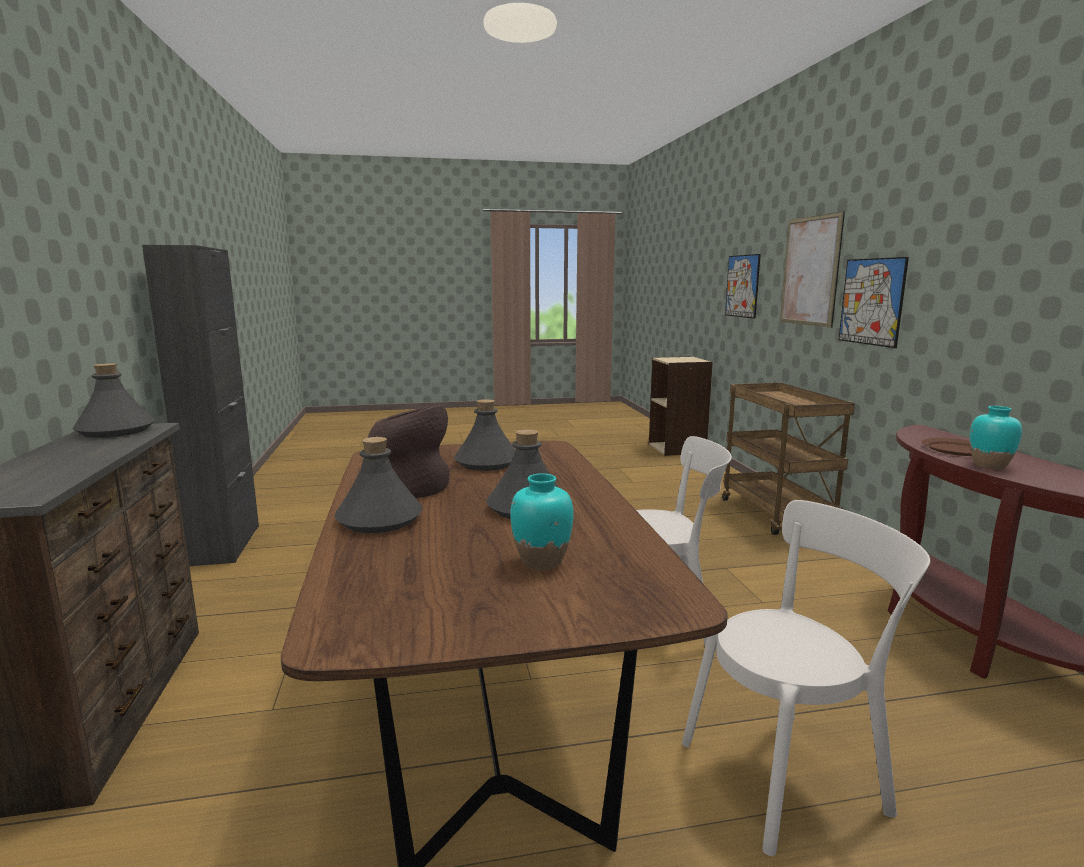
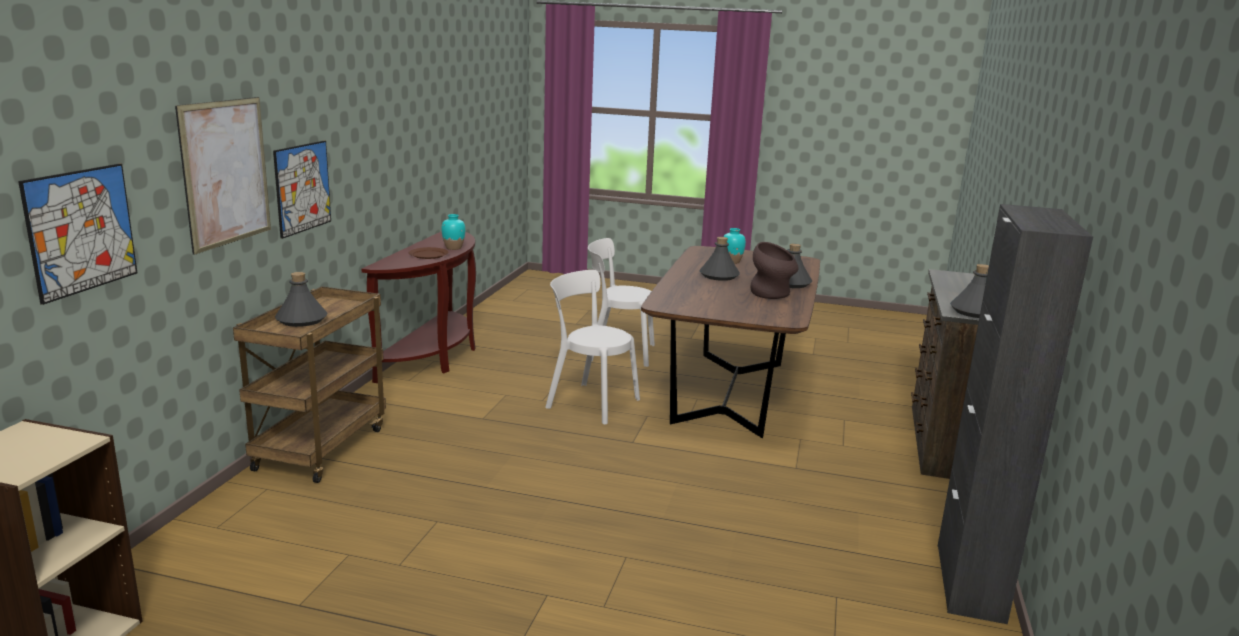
camera: 155 degrees left, 5 degrees up
grey bottle [454,399,515,471] -> grey bottle moved to [275,272,327,327]

